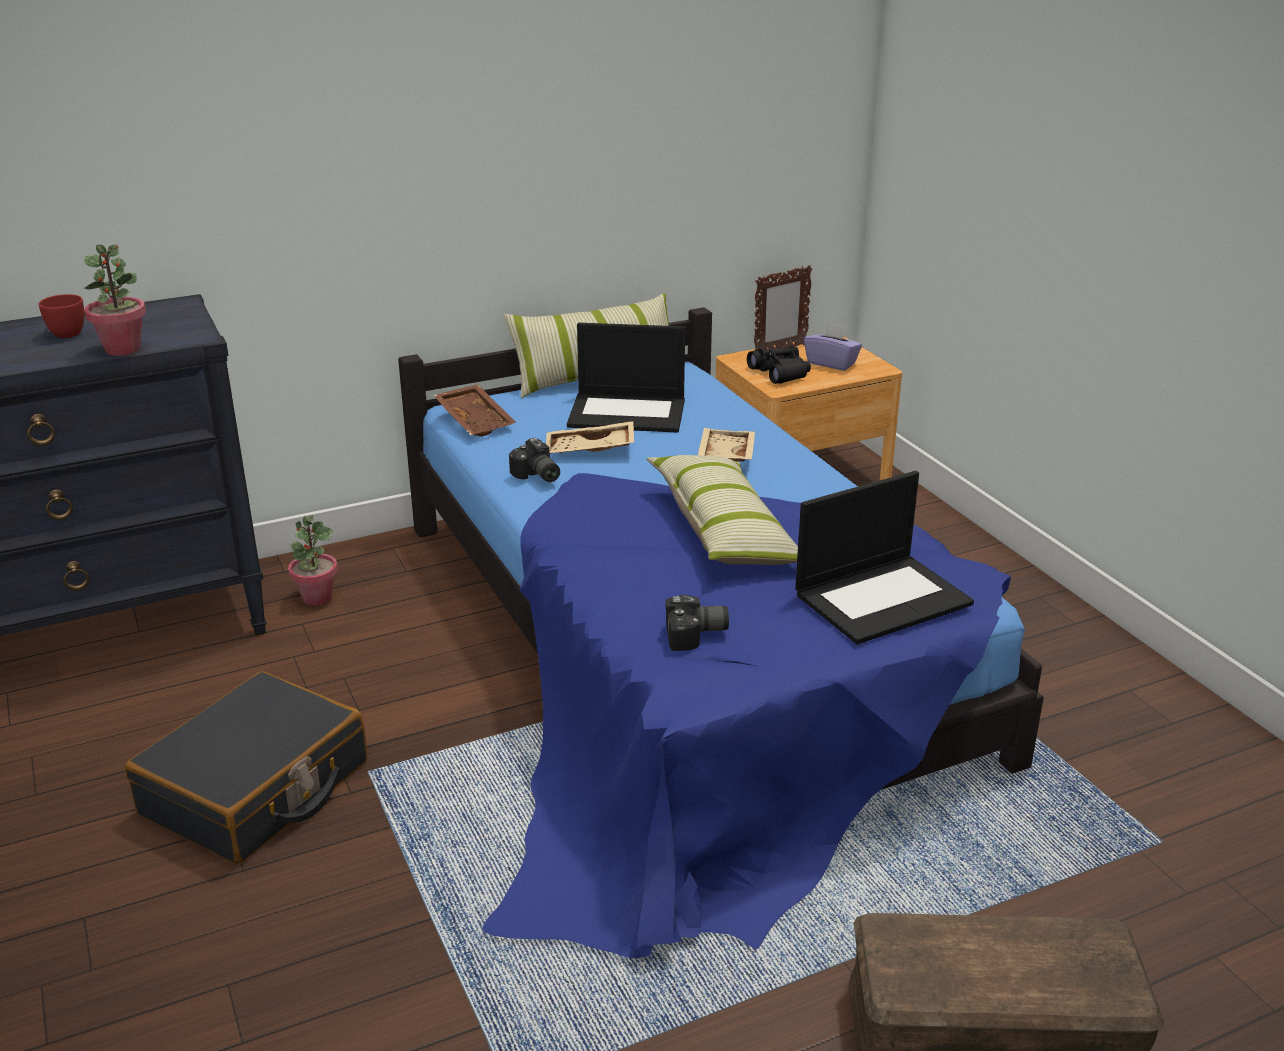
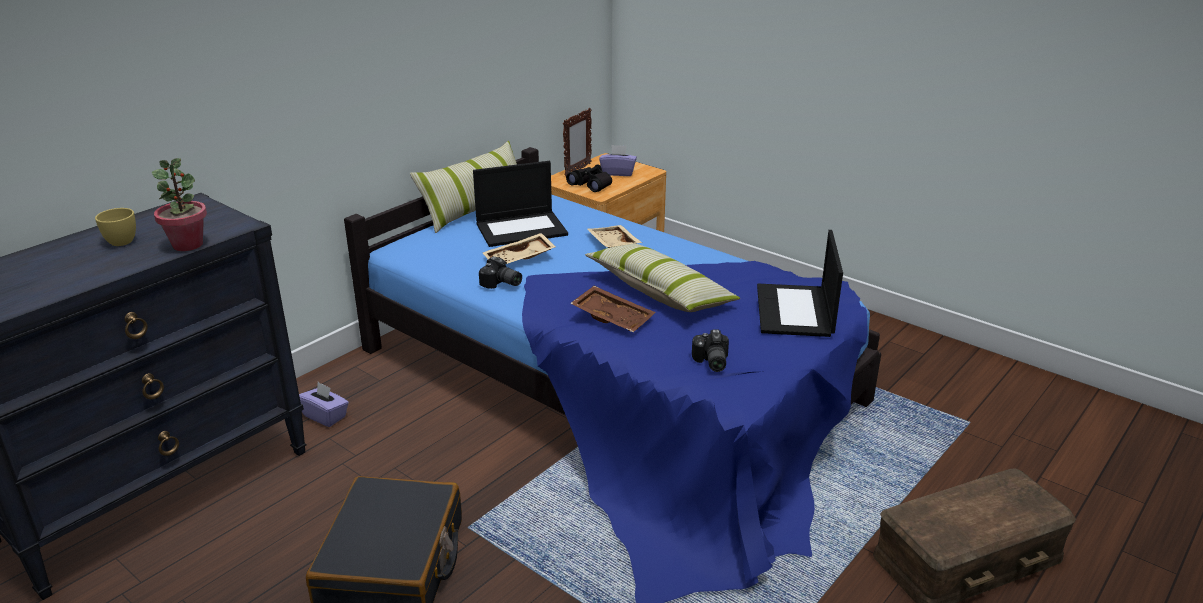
camera: 25 degrees left, 0 degrees up
red cup [38,294,84,338] -> yellow cup [95,208,136,246]
potted plant [288,515,338,605] -> purple tissue box [299,382,349,427]
brown tray [433,384,516,437] -> brown tray moved to [570,286,656,332]
camera [665,595,729,651] -> camera turned 120 degrees clockwise [692,329,729,372]
laptop [795,471,974,644] -> laptop turned 150 degrees clockwise [757,230,843,337]

